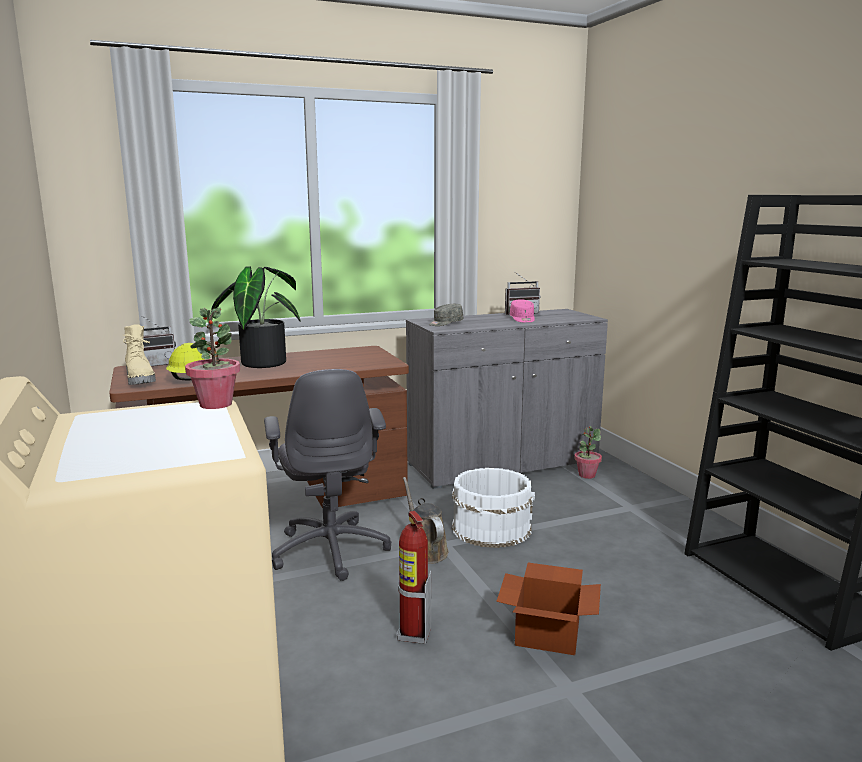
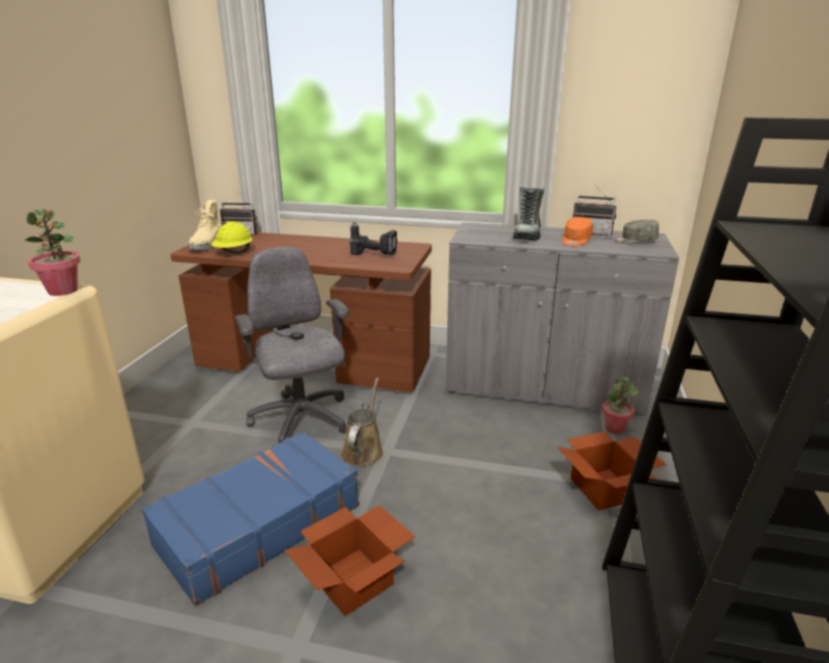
camera: 35 degrees right, 10 degrees up
potted plant [210,267,301,368] -> none
grey office chair [264,369,391,581] -> grey office chair turned 135 degrees clockwise [235,247,349,443]
fire extinguisher [396,511,431,644] -> blue suitcase [142,431,359,606]
grey cap [429,304,463,326] -> grey cap moved to [614,220,659,244]
white bucket [452,468,535,548] -> none
pink cap [510,299,535,322] -> orange cap [563,217,593,246]
none -> power drill [349,222,398,255]
none -> boot [513,187,544,241]
none -> cardboard box [557,432,667,510]

